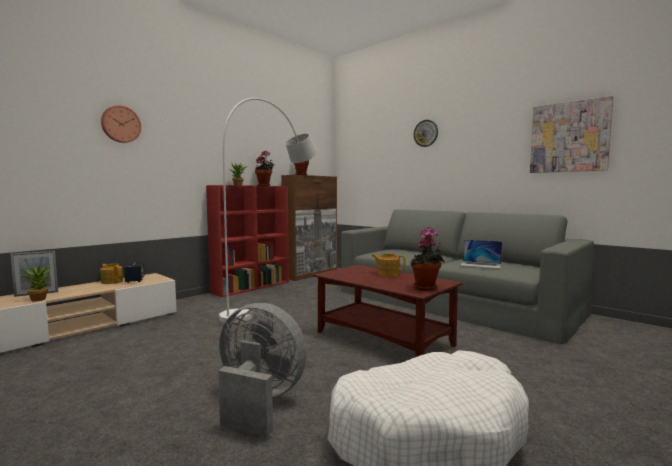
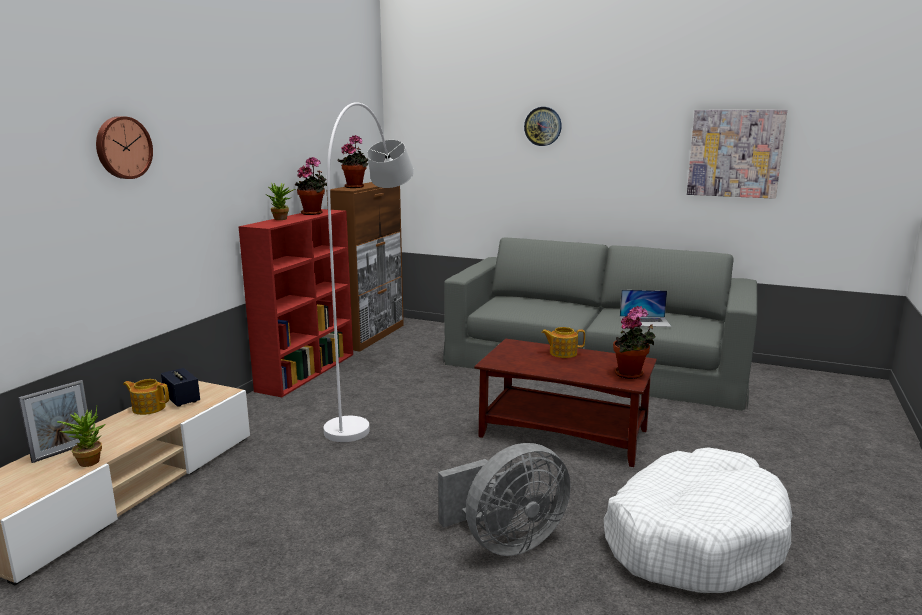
camera: 20 degrees left, 10 degrees up
grey fan [218,303,307,437] -> grey fan turned 150 degrees clockwise [438,443,571,556]

